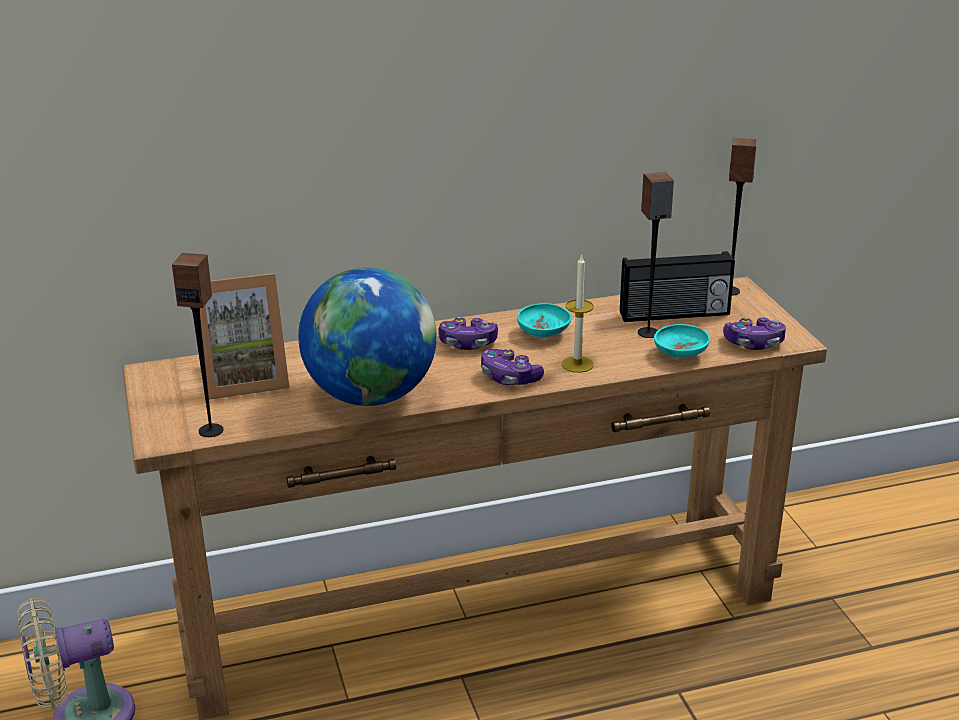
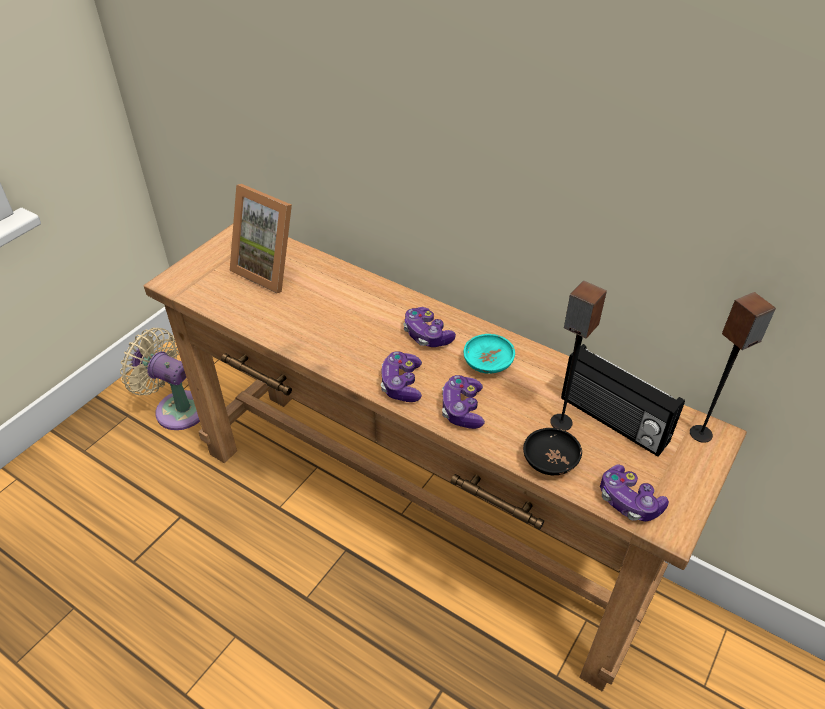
camera: 50 degrees right, 15 degrees up
speaker [172,253,223,437] -> none
globe [298,267,437,406] -> none
candle [562,254,594,373] -> game controller [442,375,485,429]
turquoise bowl [654,324,710,358] -> black bowl [523,428,582,475]

